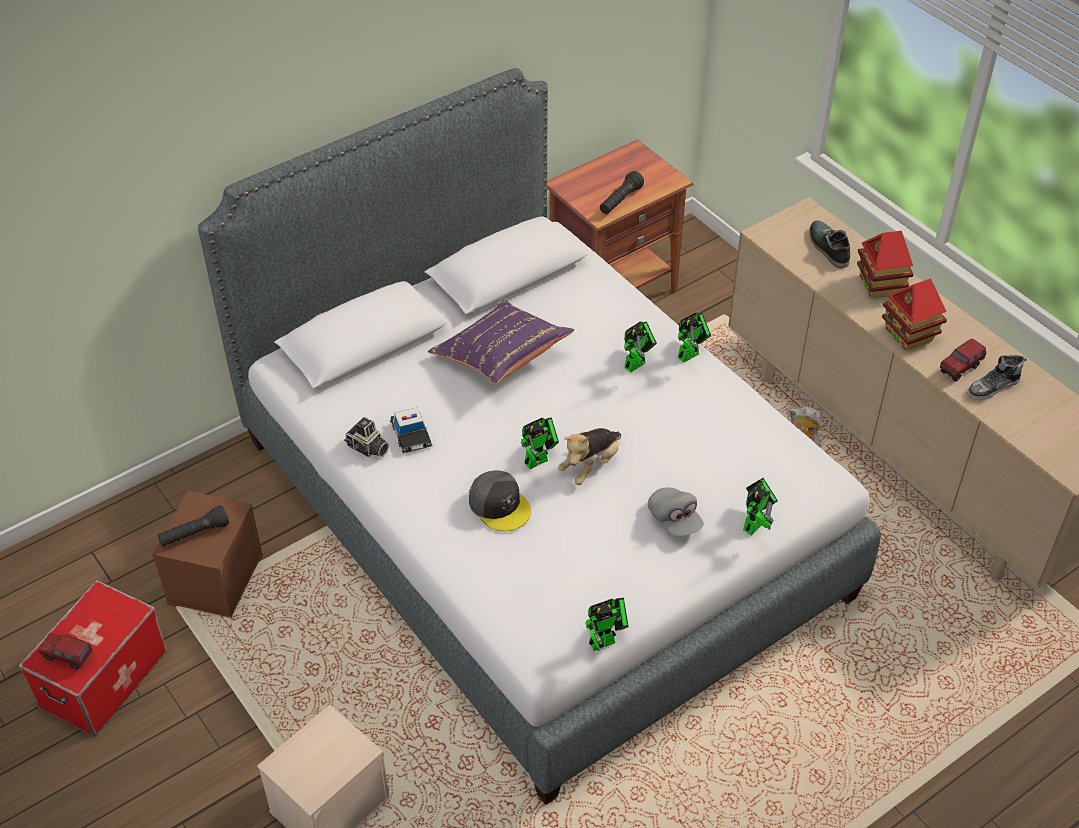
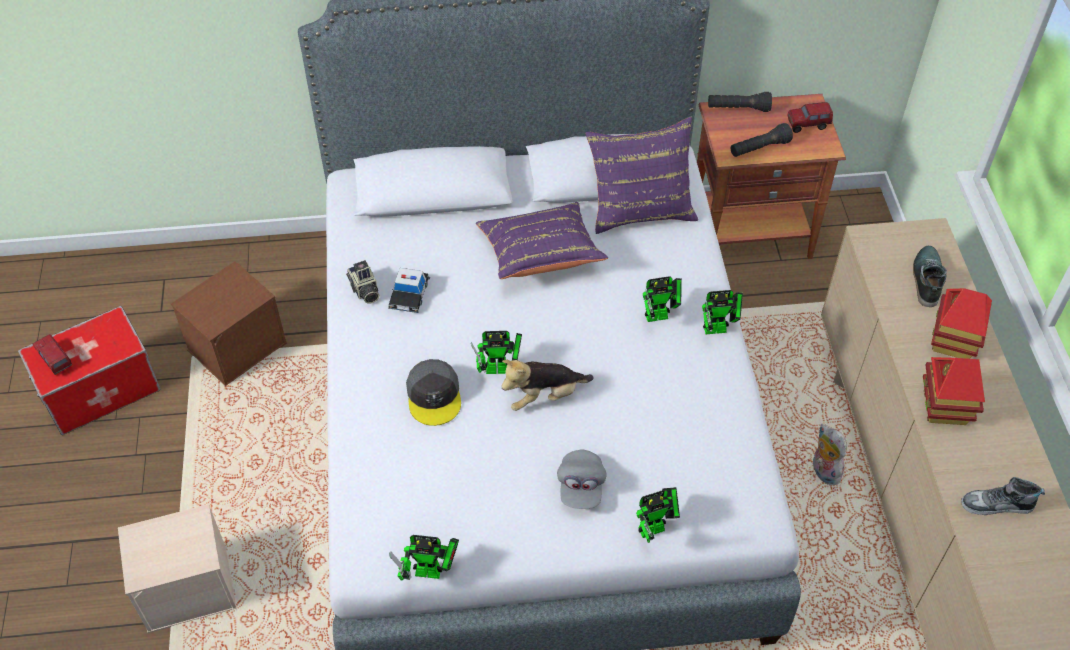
camera: 30 degrees right, 5 degrees up
black flashlight [158,505,229,547] -> black flashlight moved to [708,92,772,112]
toy truck [940,339,986,382] -> toy truck moved to [787,102,833,133]
none -> purple pillow [585,117,698,234]

